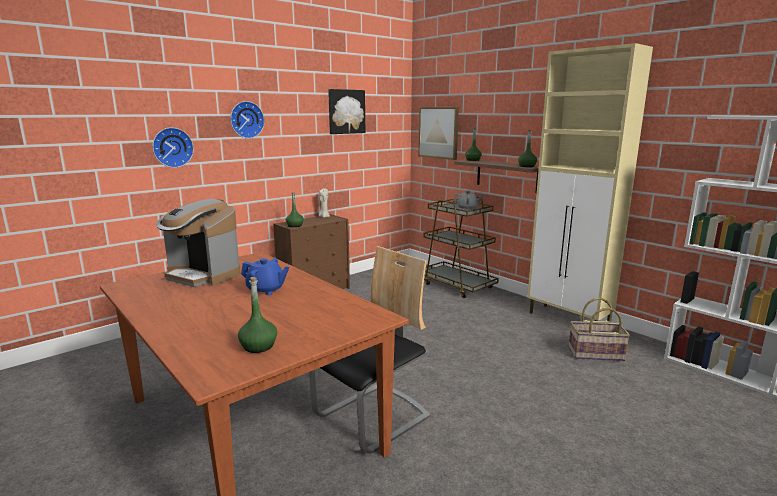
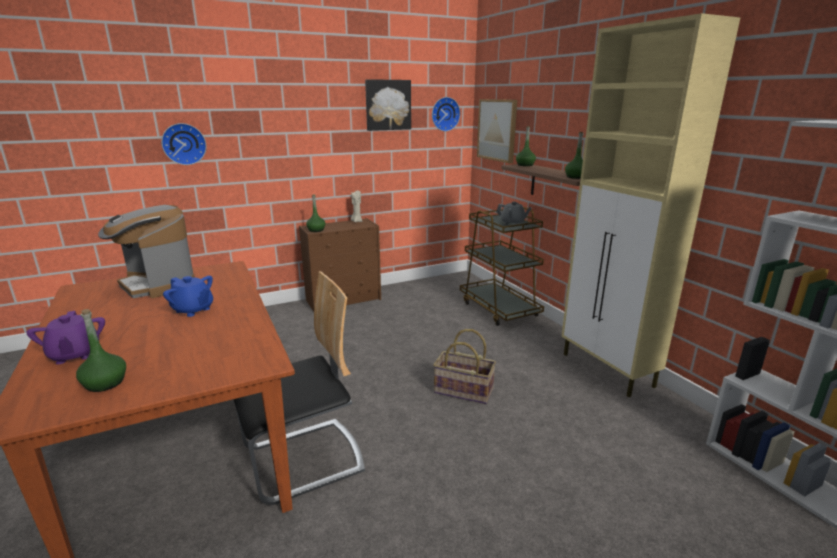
camera: 15 degrees right, 5 degrees up
wall clock [230,101,265,139] -> wall clock moved to [432,97,460,131]
basket [568,298,630,361] -> basket moved to [433,329,496,404]
none -> purple teapot [26,311,105,364]

